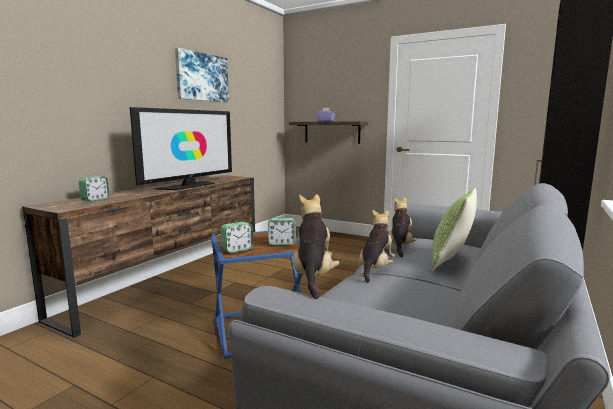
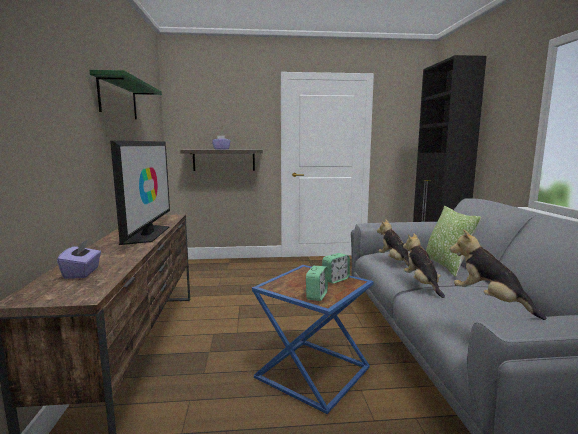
camera: 35 degrees left, 0 degrees up
alarm clock [79,176,110,201] -> purple tissue box [57,240,101,279]
picture [175,48,229,102] -> green shelf [90,70,162,119]

